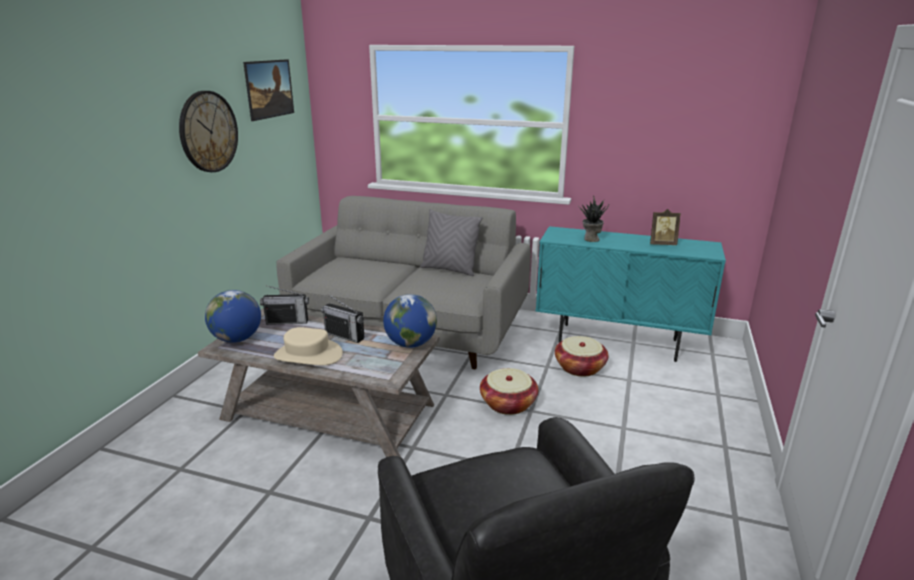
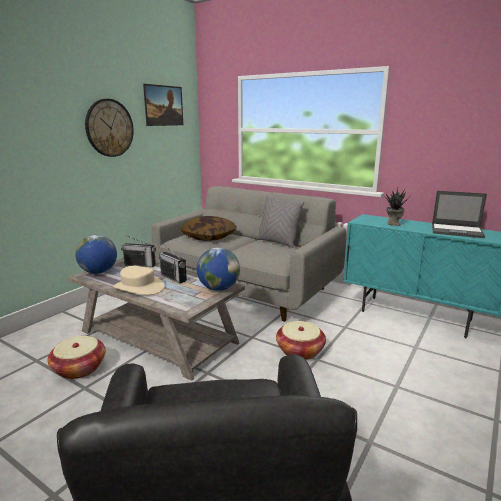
camera: 15 degrees right, 5 degrees down
basket [555,336,608,377] -> basket moved to [48,336,105,379]
picture frame [650,209,681,245] -> laptop [432,191,487,238]
none -> pillow [180,216,236,241]

